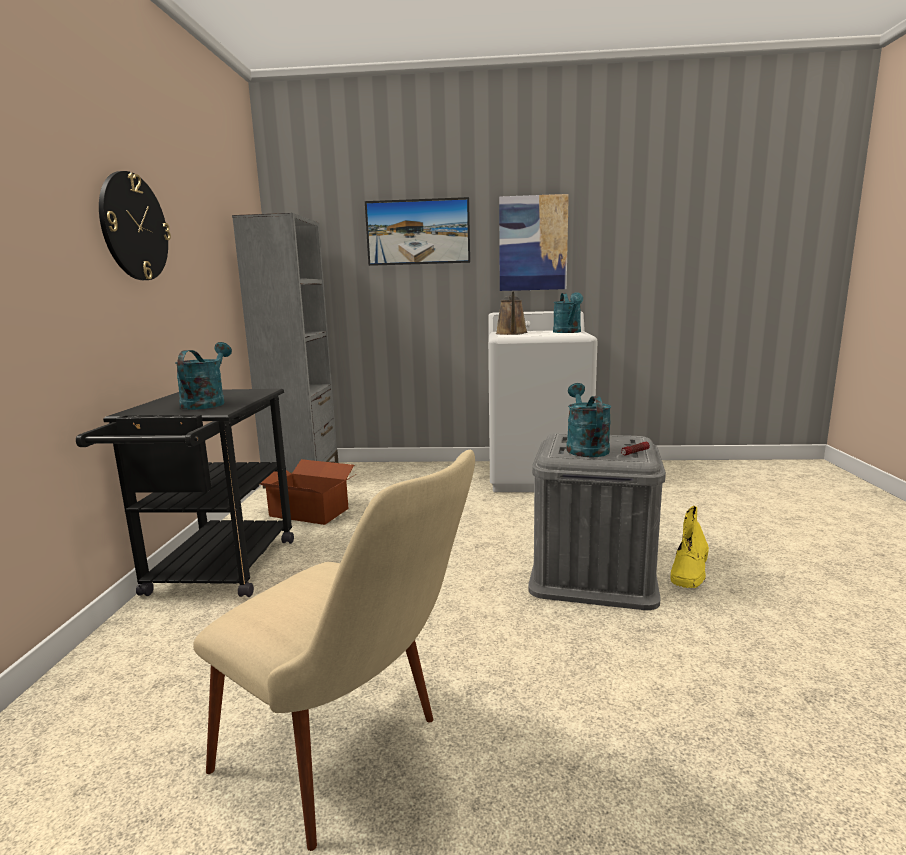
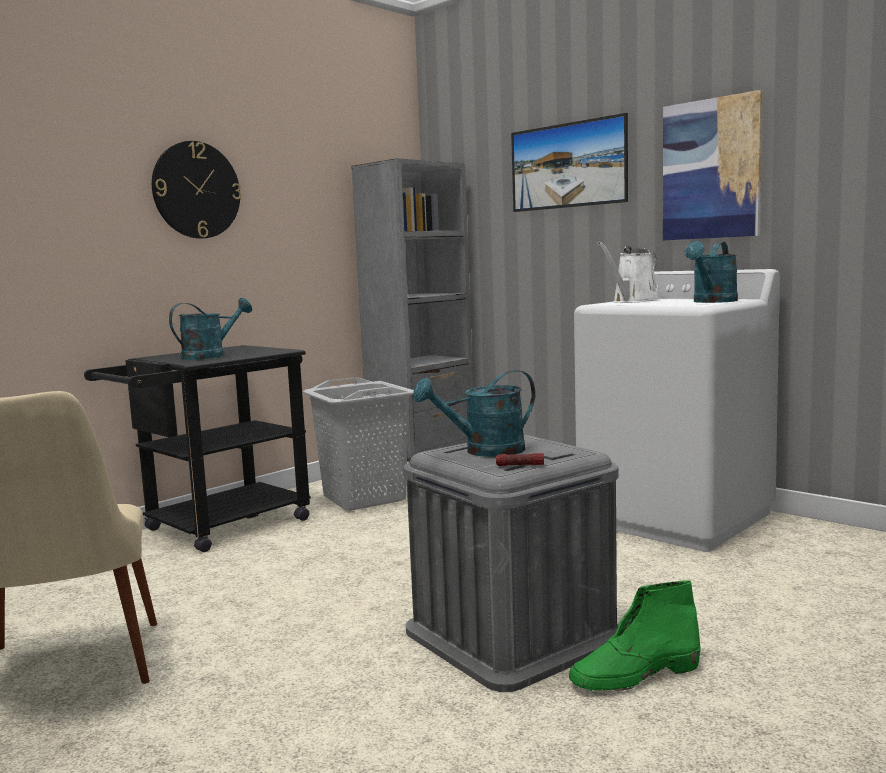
camera: 40 degrees right, 5 degrees down
cardboard box [260,459,355,525] -> grey laundry basket [303,377,414,511]
brown watering can [496,292,528,335] -> white watering can [598,242,661,303]
turquoise watering can [566,383,612,457] -> turquoise watering can turned 150 degrees counterclockwise [413,370,535,457]
yellow boot [670,506,709,588] -> green boot [569,580,701,692]

